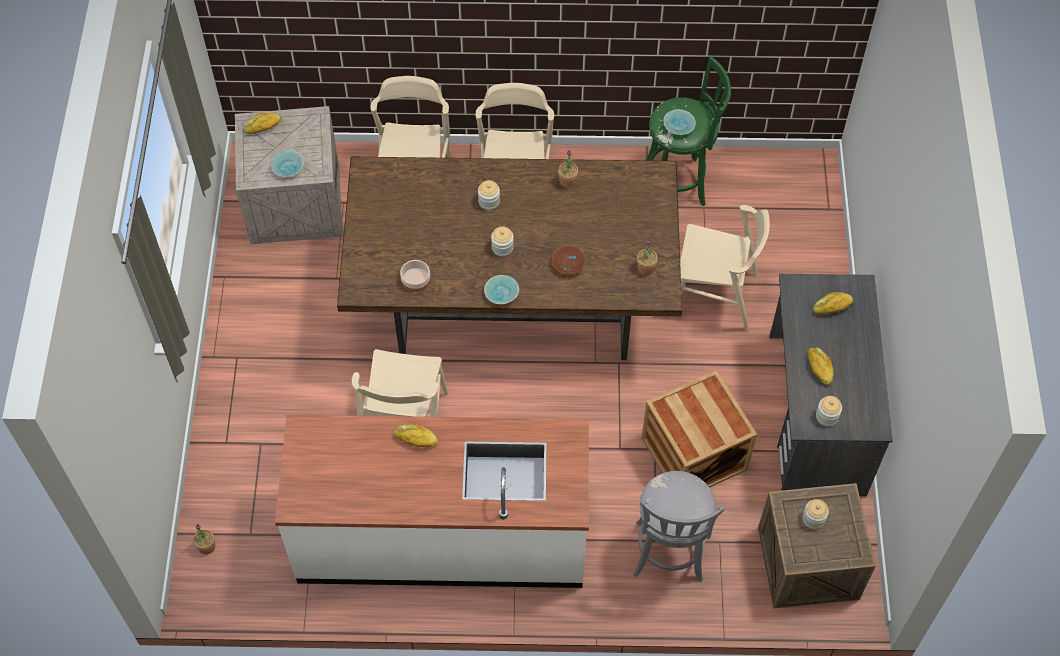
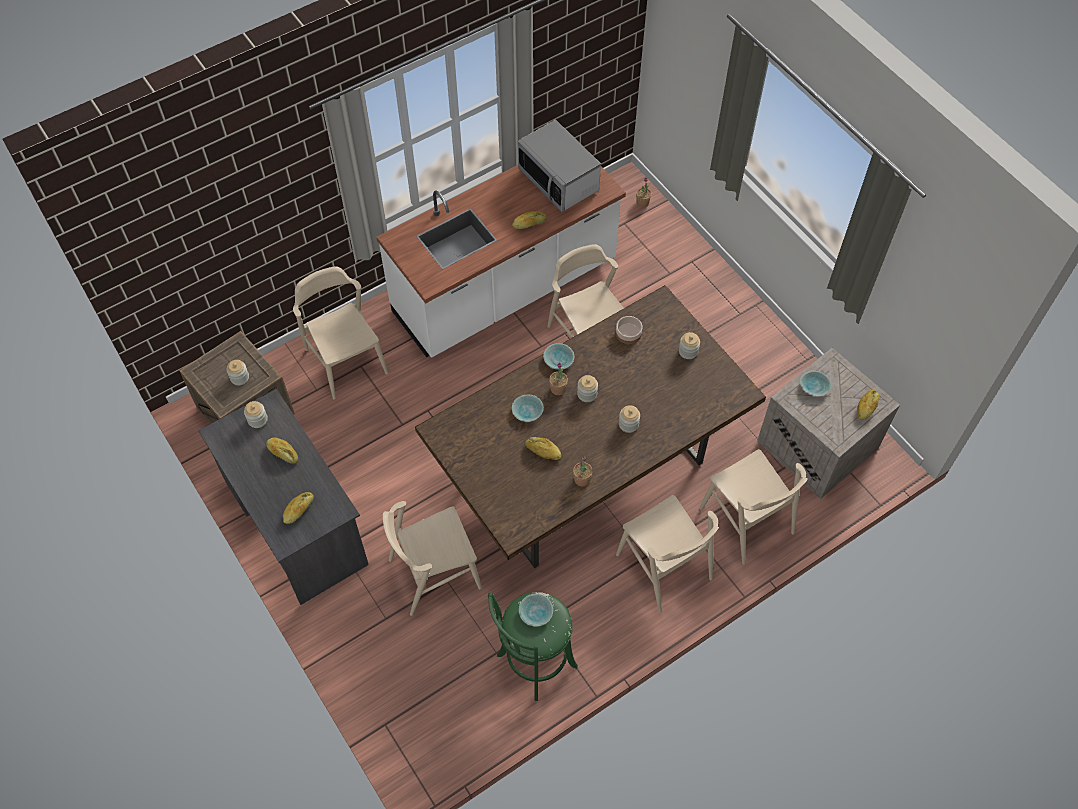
camera: 145 degrees right, 0 degrees up
brown bowl [551,245,586,275] -> turquoise bowl [512,395,544,422]
grey stool [633,471,724,582] -> beige chair [293,266,388,399]
potted plant [637,239,658,275] -> potted plant moved to [549,363,568,395]
crate [642,370,757,488] -> none
none -> microwave [518,119,601,212]
none -> bread [525,437,561,460]
none -> jar [679,332,700,359]

